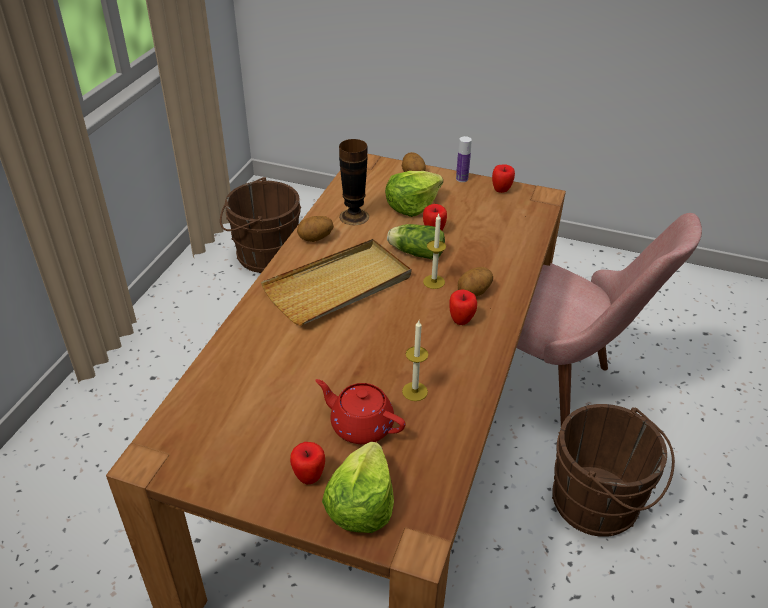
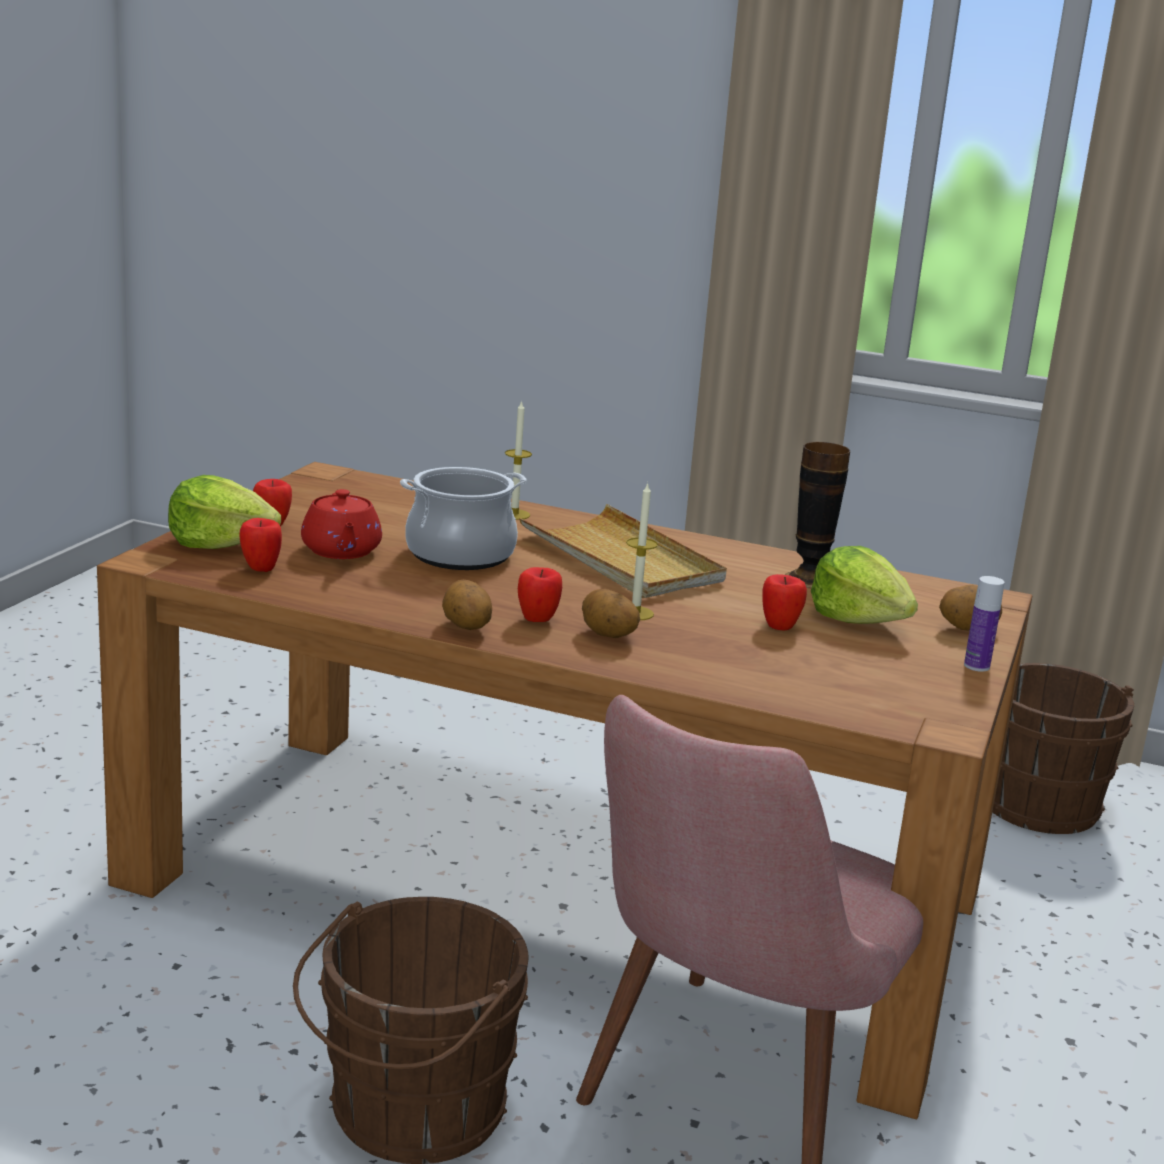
camera: 90 degrees right, 20 degrees down
potato [297,216,334,242] -> potato moved to [442,580,492,630]
red teapot [315,379,406,444] -> red teapot turned 135 degrees clockwise [301,489,382,559]
lettuce [387,224,445,260] -> none
candle [402,320,428,401] -> candle moved to [505,400,532,520]
apple [492,165,515,193] -> apple moved to [239,518,282,572]
none -> cooking pot [400,467,527,570]

